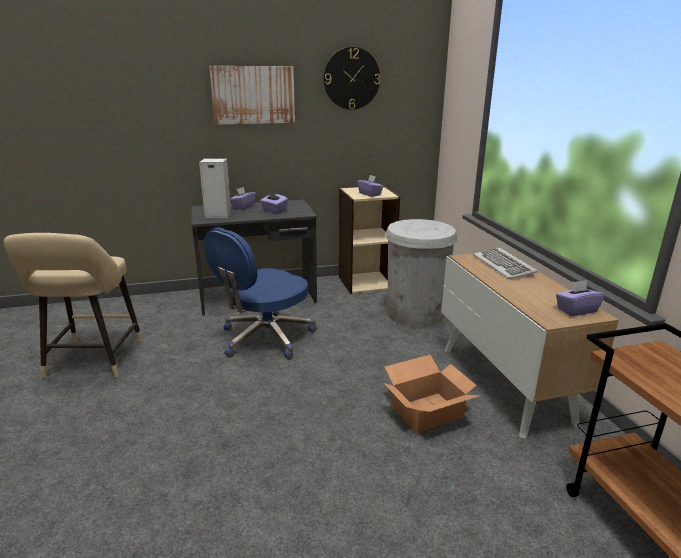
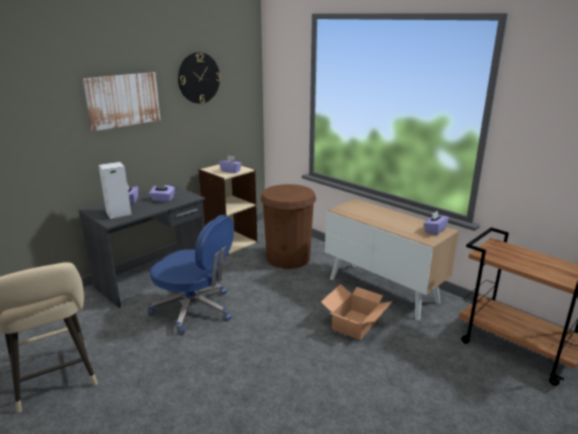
camera: 30 degrees left, 0 degrees up
blue office chair [204,227,317,360] -> blue office chair turned 75 degrees counterclockwise [147,215,234,336]
white trash can [385,219,458,327] -> brown trash can [261,184,316,269]
keyboard [473,248,538,279] -> none

